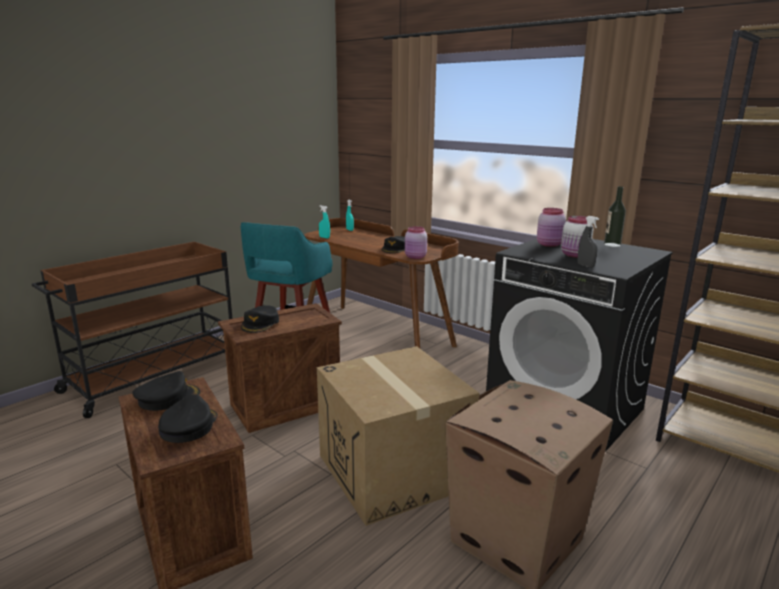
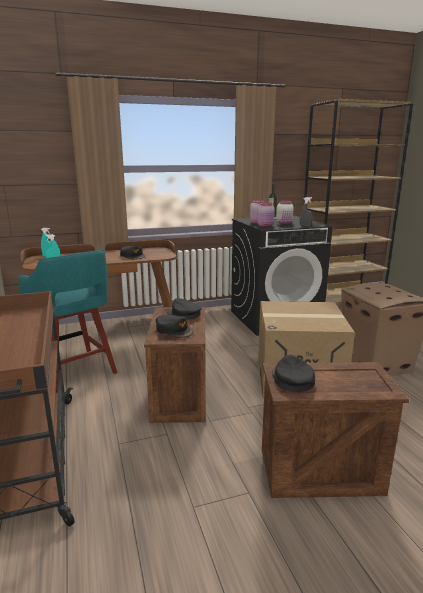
camera: 60 degrees left, 0 degrees up
black cap [158,394,218,443] -> black cap moved to [166,298,202,320]
pink jar [405,226,427,259] -> pink jar moved to [257,202,275,227]

